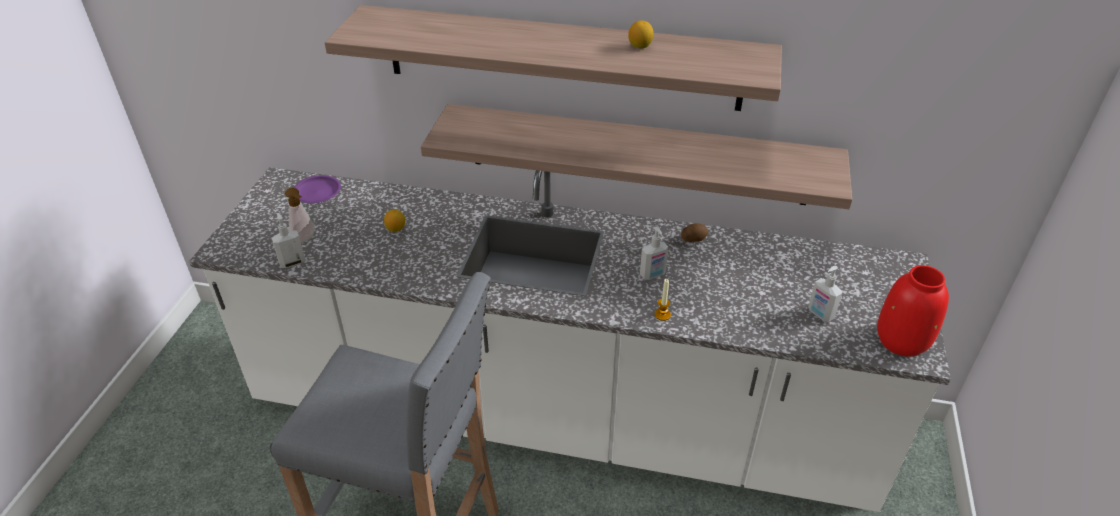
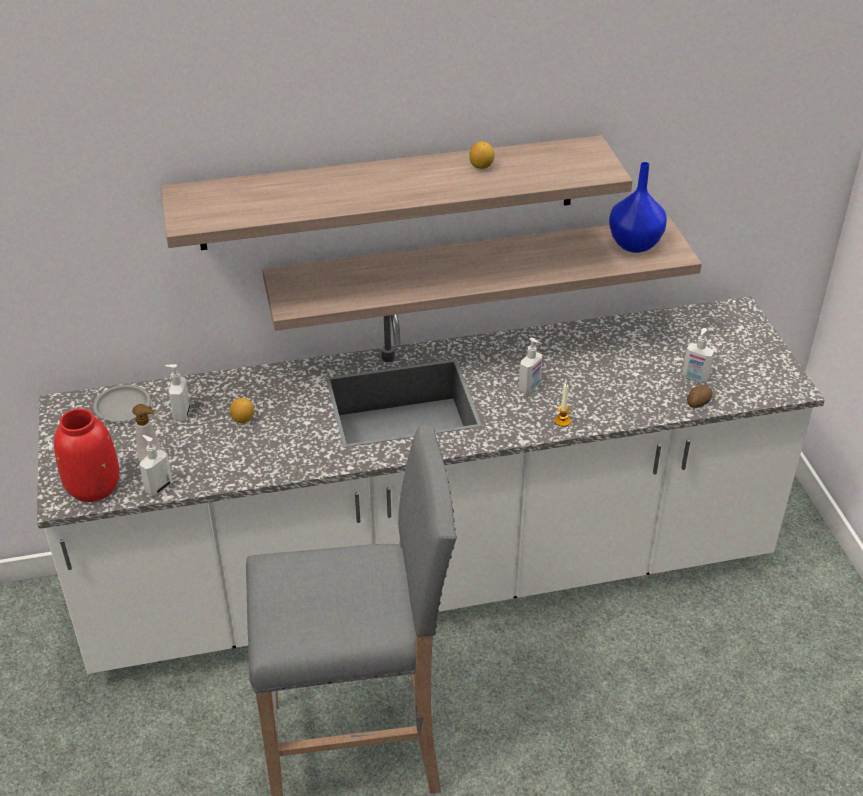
camera: 25 degrees left, 0 degrees up
purple plate [294,175,341,203] -> grey plate [93,385,150,422]
potato [681,223,708,242] -> potato moved to [687,385,712,408]
red vase [877,265,949,357] -> red vase moved to [54,409,120,502]
none -> soap dispenser [165,364,190,421]
none -> blue vase [609,162,667,253]

